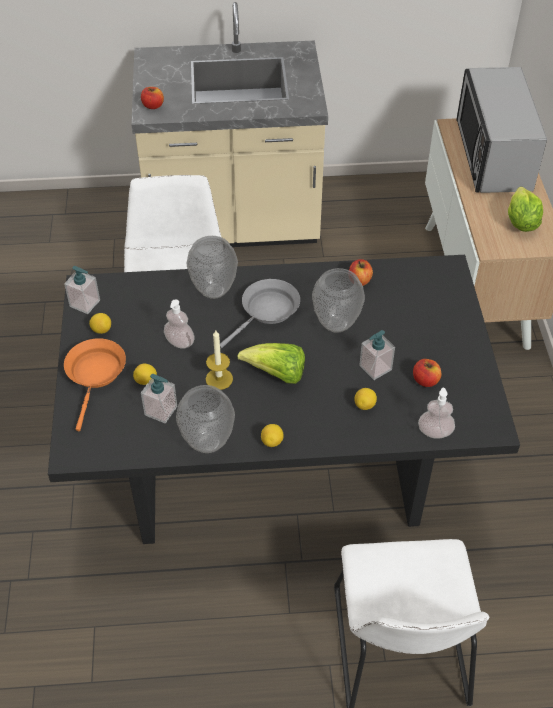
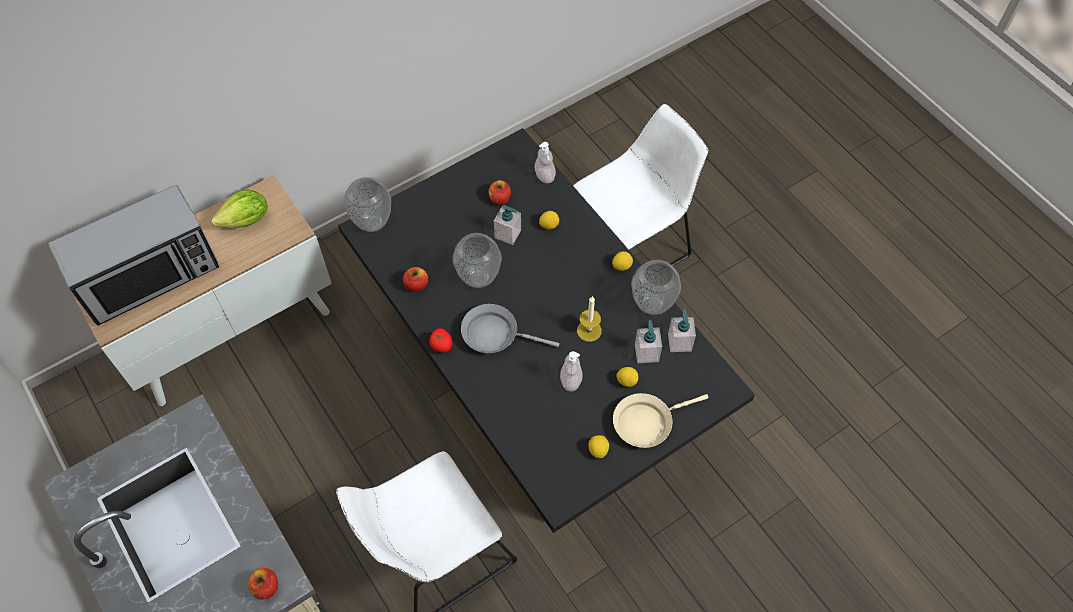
camera: 120 degrees left, 10 degrees up
soap dispenser [64,266,100,314] -> soap dispenser moved to [668,309,696,352]
orange frying pan [64,338,126,431] -> beige frying pan [613,393,709,448]
vase [187,236,238,299] -> vase moved to [344,177,391,232]
lettuce [237,343,305,384] -> none
none -> tomato [429,328,453,353]

